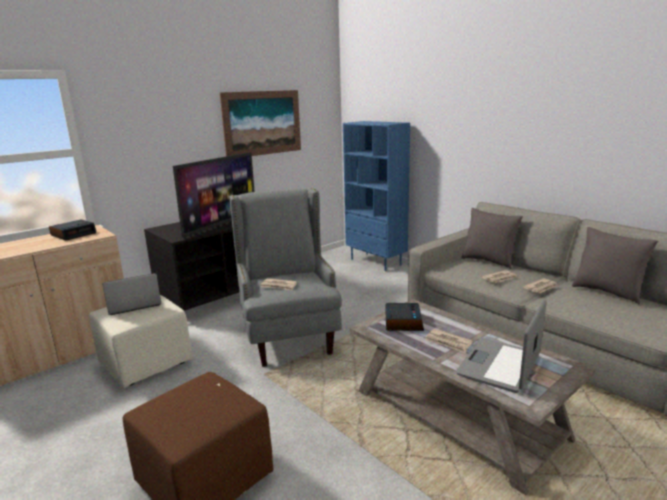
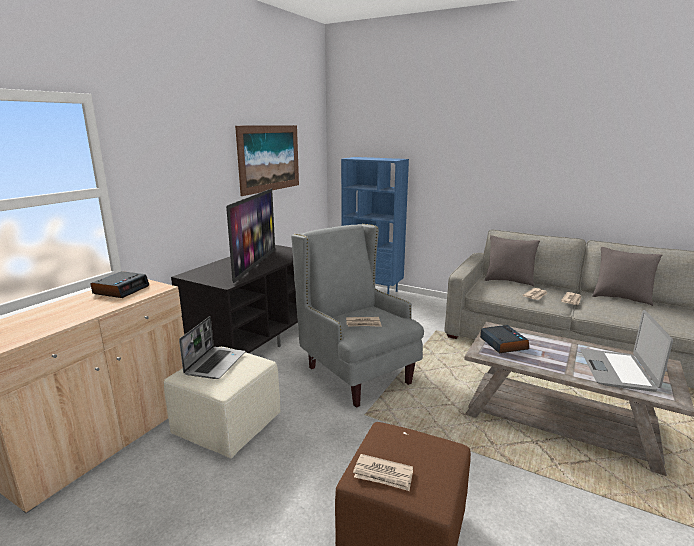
camera: 20 degrees left, 0 degrees up
laptop [102,273,161,315] -> laptop turned 150 degrees clockwise [179,316,245,379]
newspaper [425,329,473,353] -> newspaper moved to [353,454,413,491]

